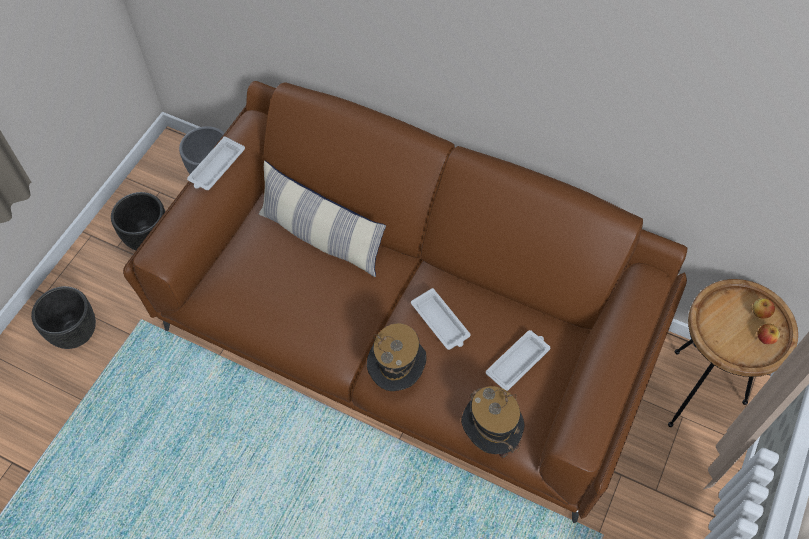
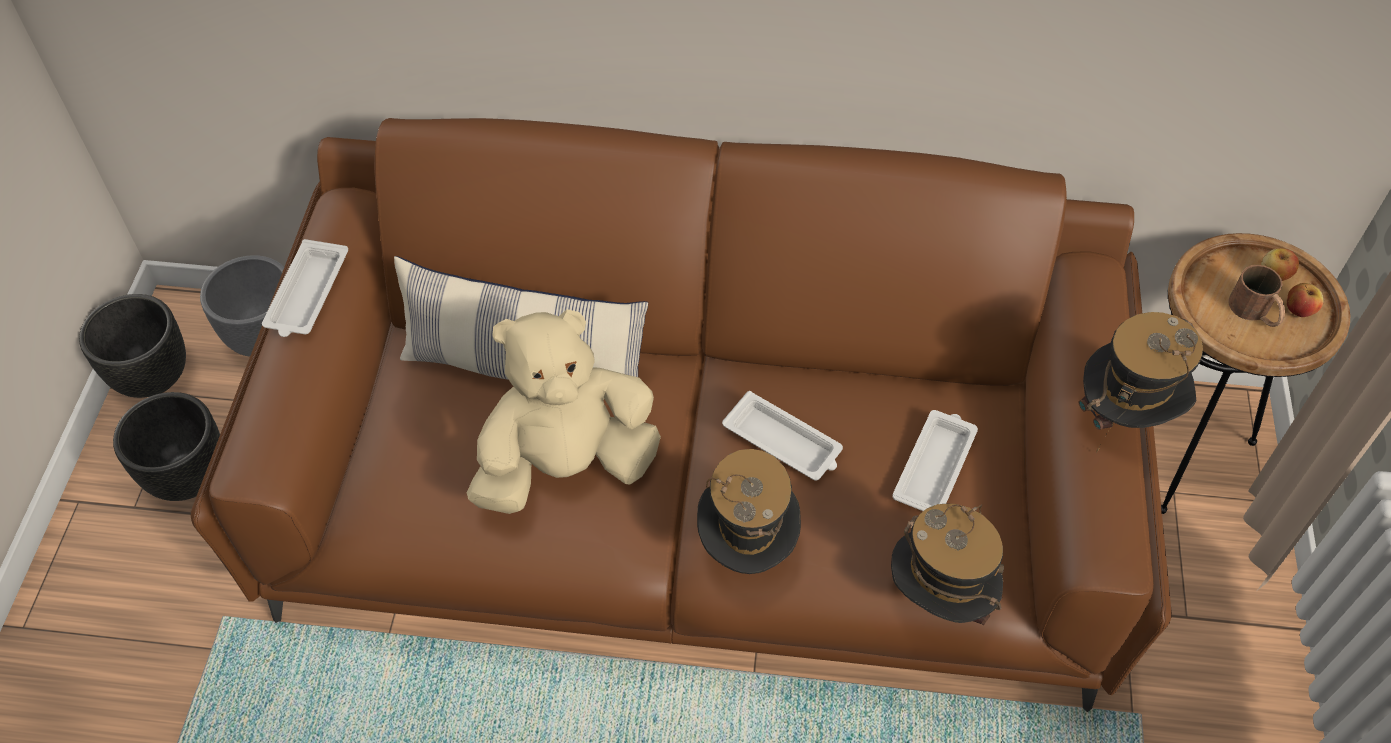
camera: 20 degrees left, 5 degrees down
black planter [31,286,96,349] -> black planter moved to [79,294,186,398]
none -> beige plush toy [467,309,661,514]
none -> hat [1079,312,1203,453]
none -> brown mug [1228,265,1285,327]

